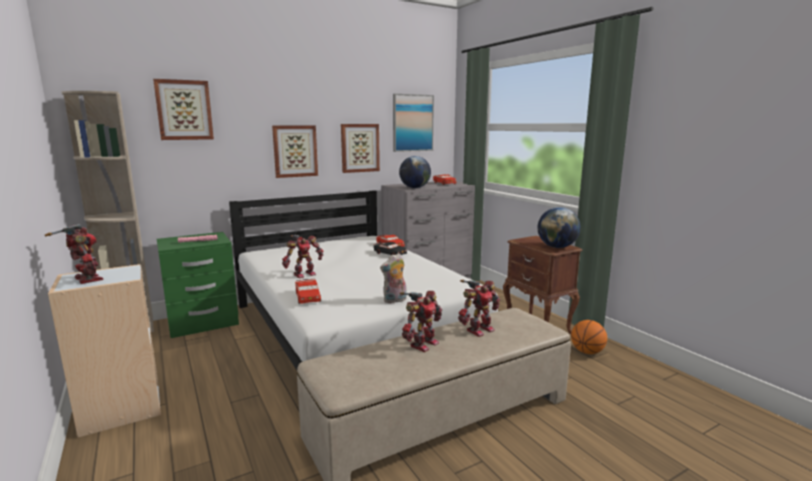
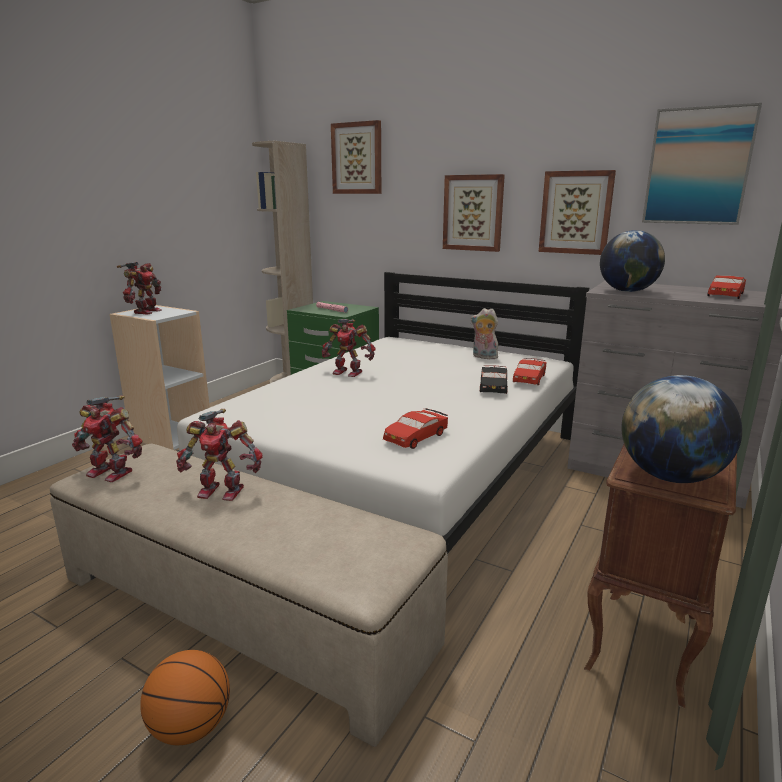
camera: 60 degrees right, 5 degrees up
red toy car [295,279,321,304] -> red toy car moved to [383,408,448,449]
plush toy [380,253,407,303] -> plush toy moved to [471,308,498,359]
toy robot [458,280,500,337] -> toy robot moved to [72,396,143,482]
basketball [571,320,607,354] -> basketball moved to [140,650,230,745]

